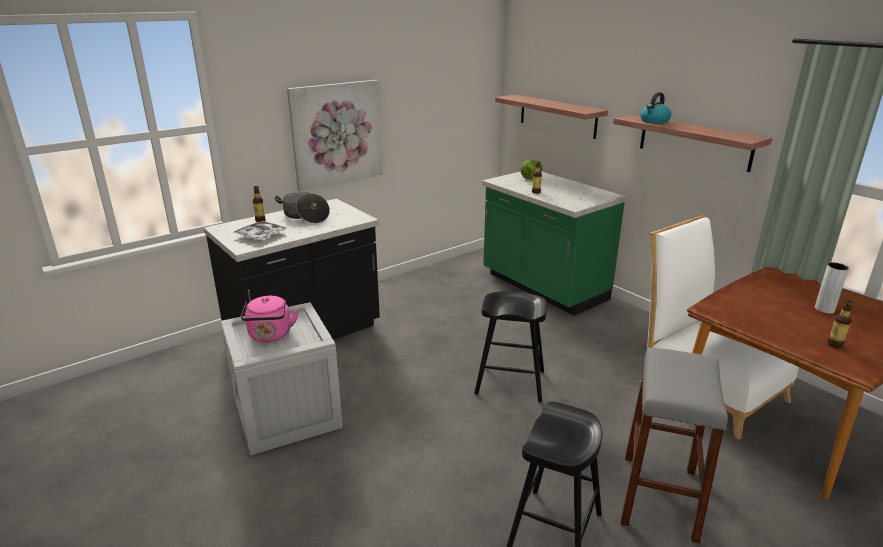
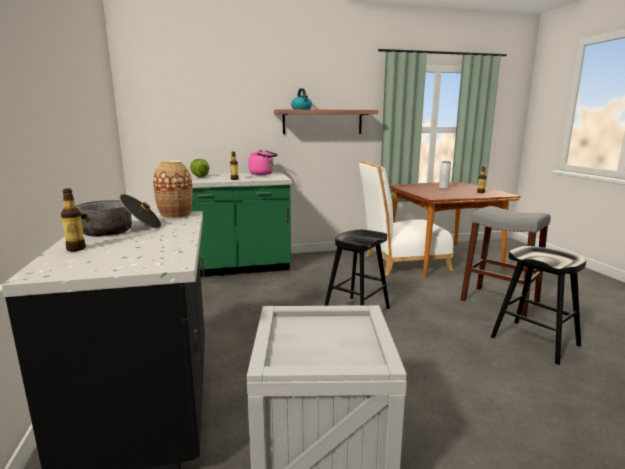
camera: 65 degrees left, 10 degrees down
tray [234,221,287,240] -> none
pink kettle [241,296,299,342] -> pink kettle moved to [248,150,278,175]
picture [287,80,383,191] -> none
shelf [495,94,608,139] -> none
none -> vase [153,161,193,219]

